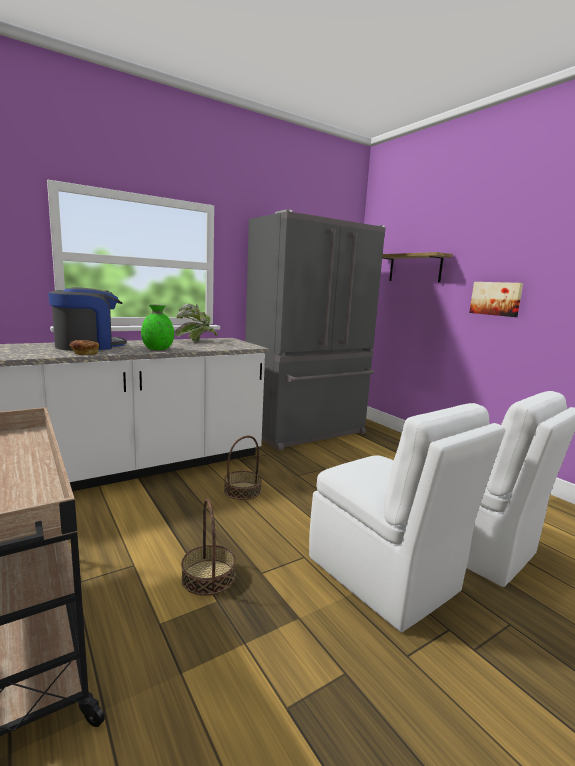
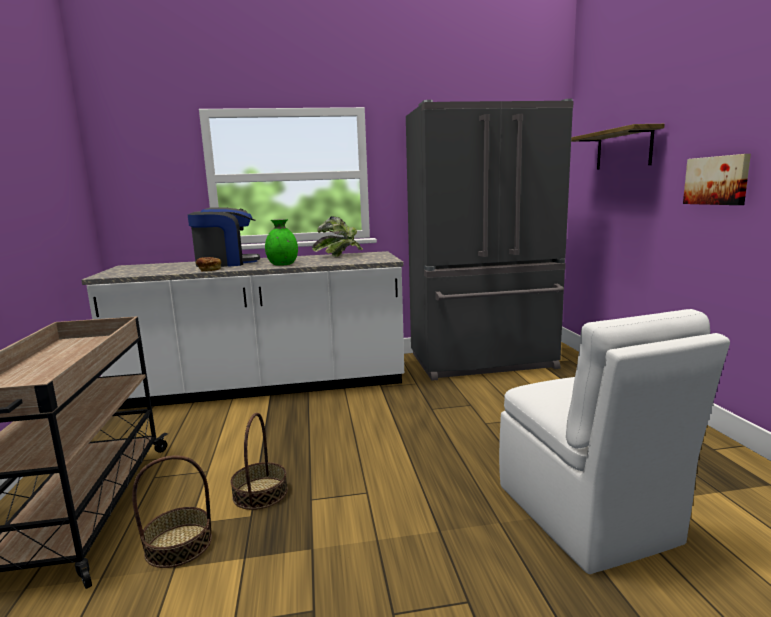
camera: 25 degrees right, 0 degrees up
basket [224,436,262,500] -> basket moved to [132,456,212,568]
white chair [309,403,505,632] -> none

